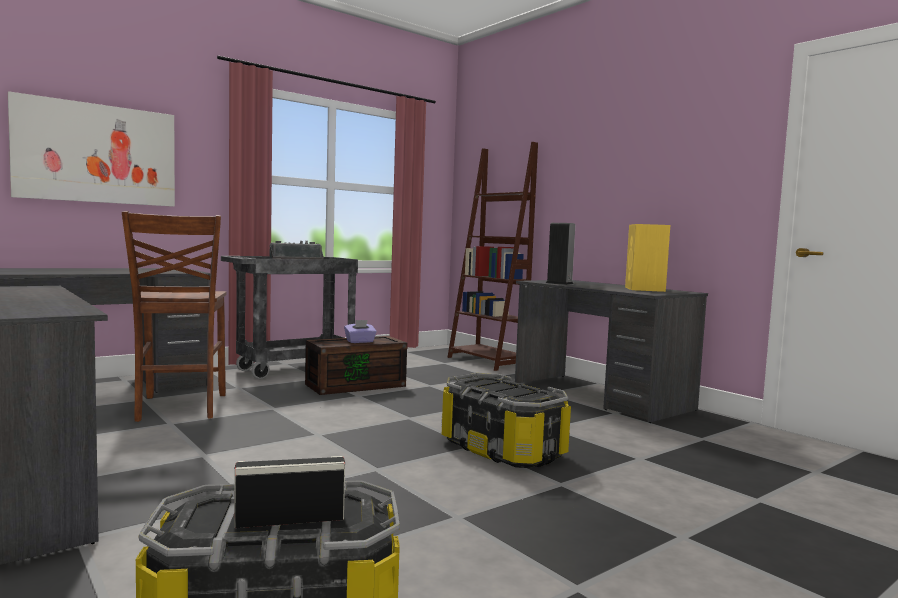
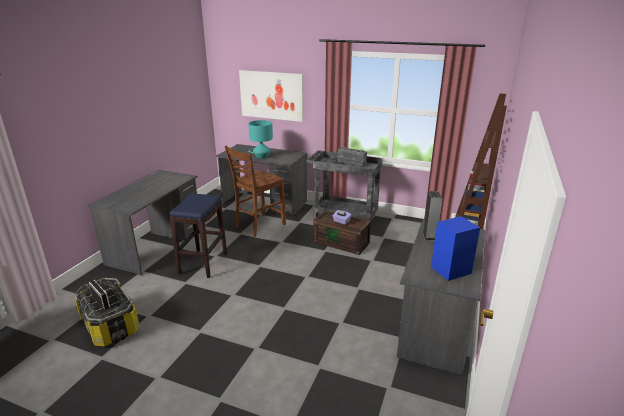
camera: 60 degrees right, 20 degrees up
storage box [441,373,571,468] -> none
yellow speaker [625,224,670,292] -> blue speaker [431,216,480,281]
none -> stool [170,193,227,278]
none -> turquoise table lamp [248,120,273,159]

